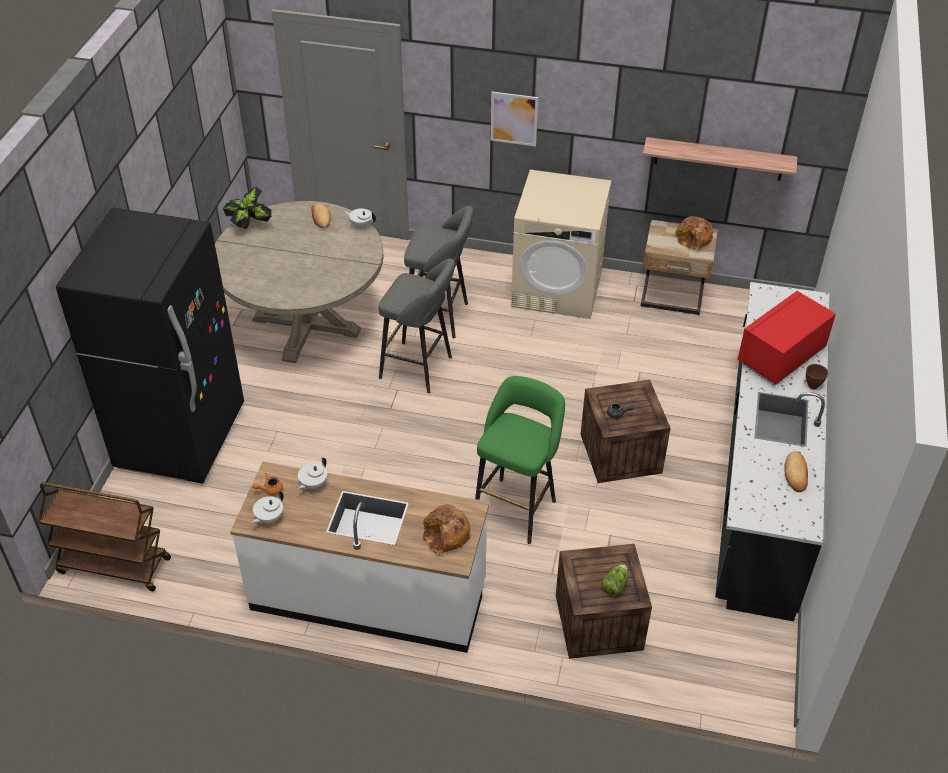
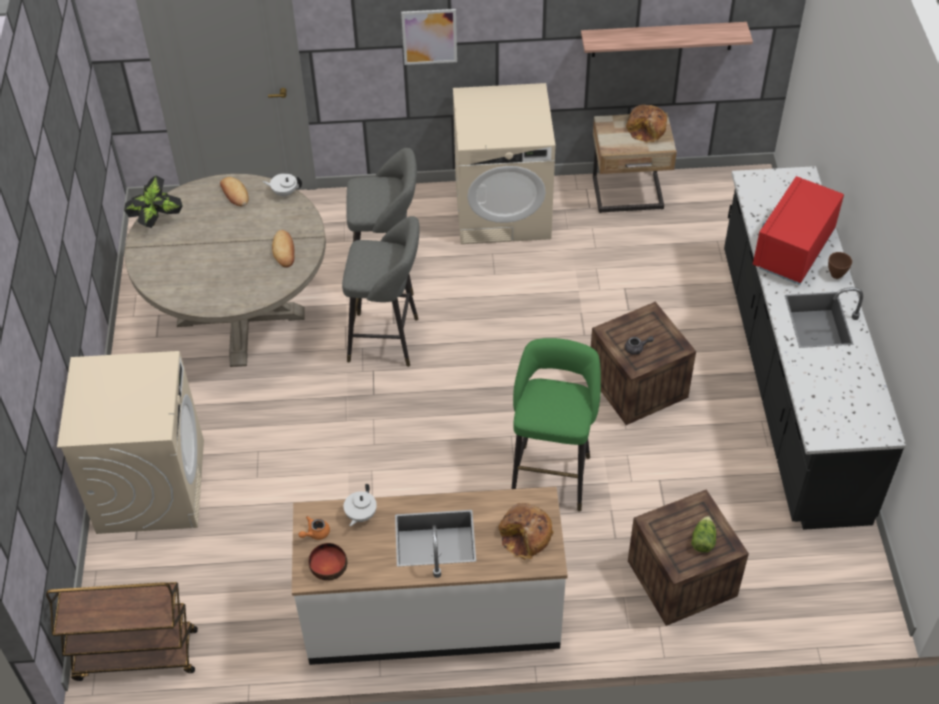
camera: 15 degrees left, 5 degrees up
black fridge [56,208,244,484] -> beige washing machine [57,351,204,534]
white teapot [251,491,283,523] -> bowl [308,543,347,581]
bread [784,451,808,492] -> bread moved to [272,230,294,268]

